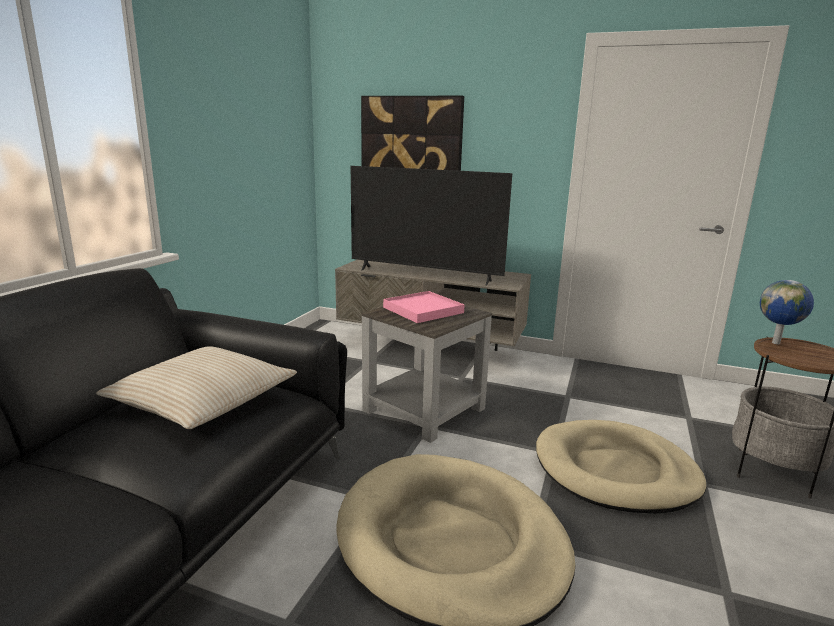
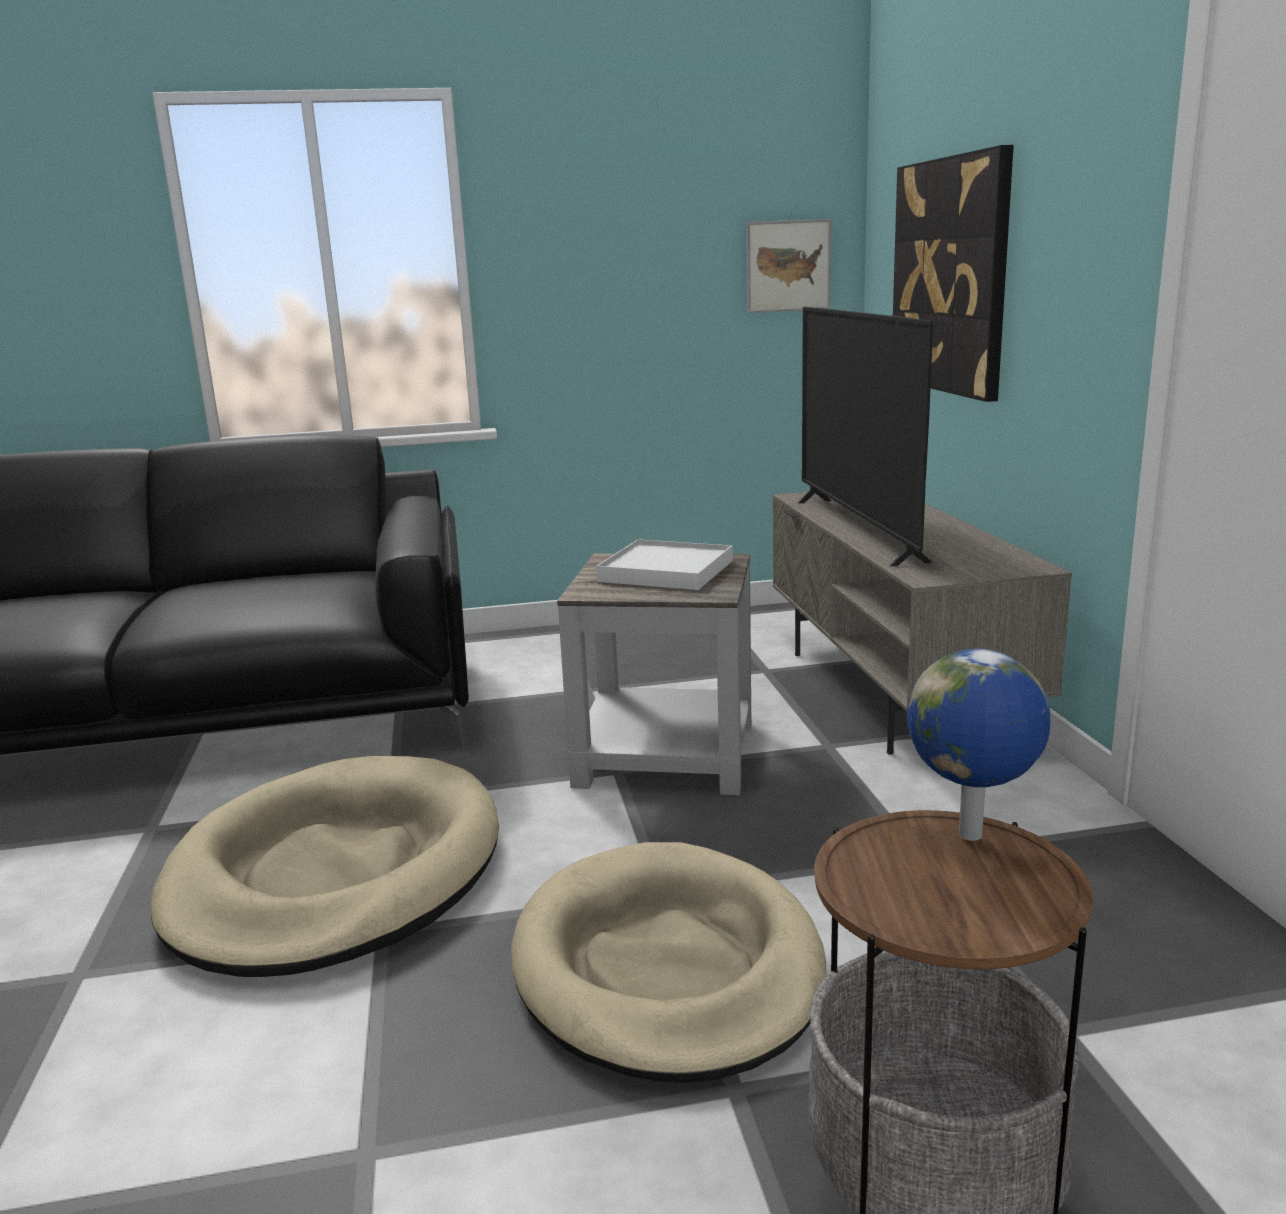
camera: 60 degrees right, 0 degrees up
beige pillow [96,346,297,429] -> none
pink tray [383,291,465,323] -> white tray [596,539,733,590]
none -> picture [746,219,831,313]

